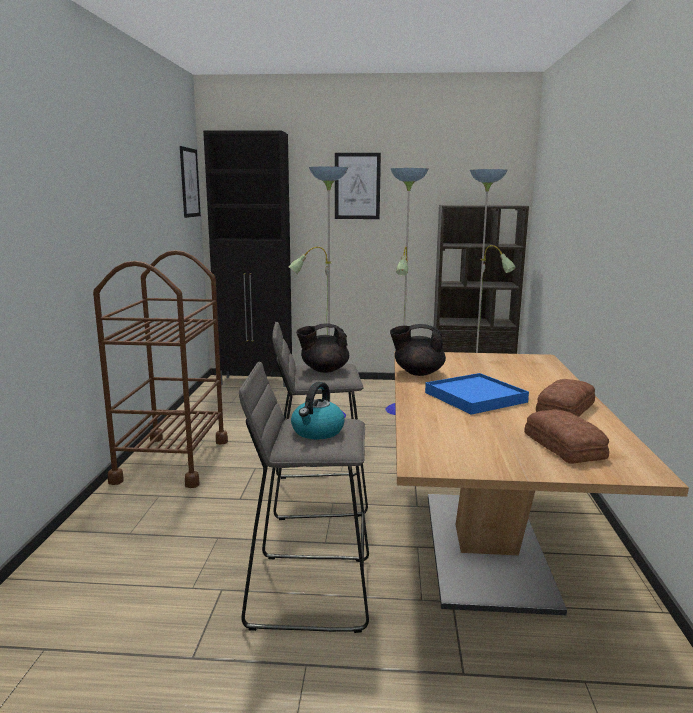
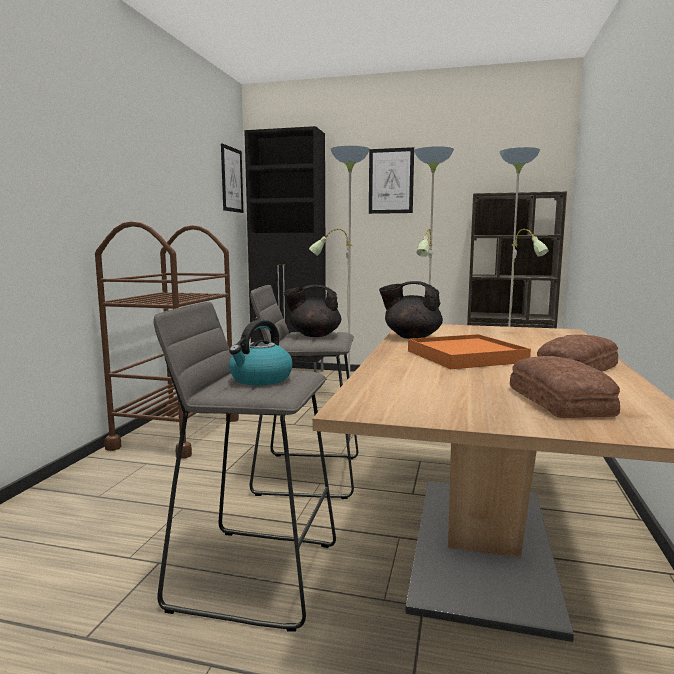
camera: 10 degrees right, 5 degrees down
blue tray [425,373,529,415] -> orange tray [408,334,531,369]

